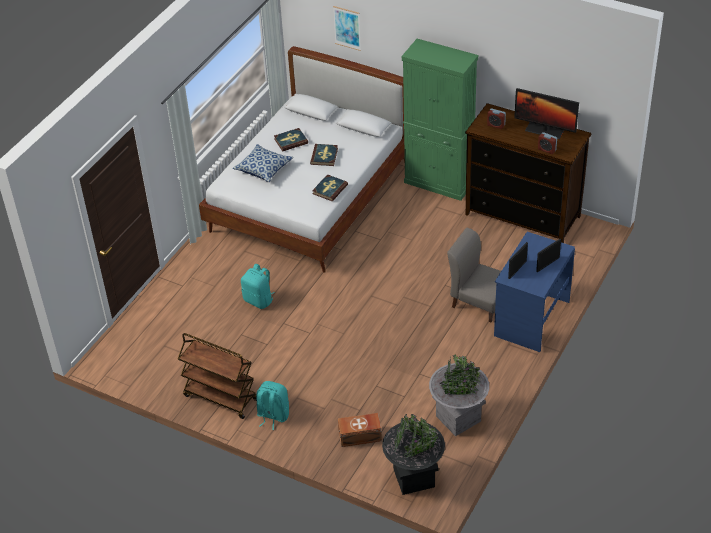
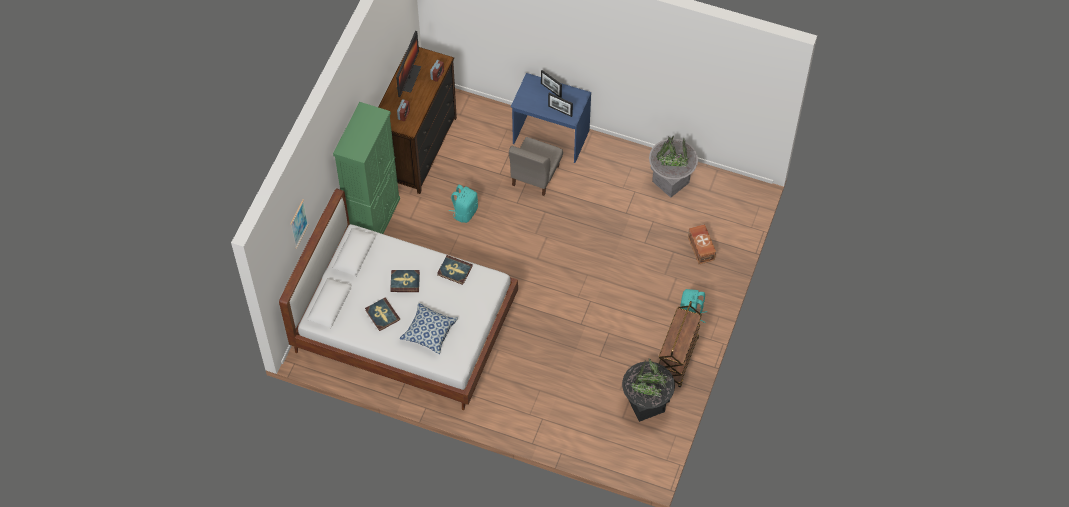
camera: 100 degrees left, 15 degrees up
turquoise backpack [241,264,274,309] -> turquoise backpack moved to [449,184,478,223]
black planter [382,414,445,495] -> black planter moved to [622,358,675,422]

